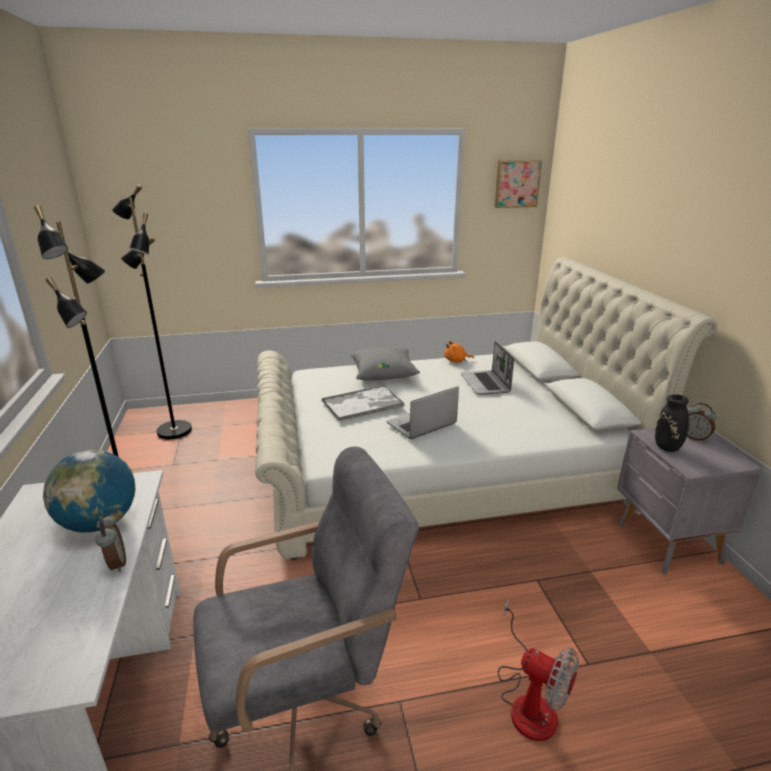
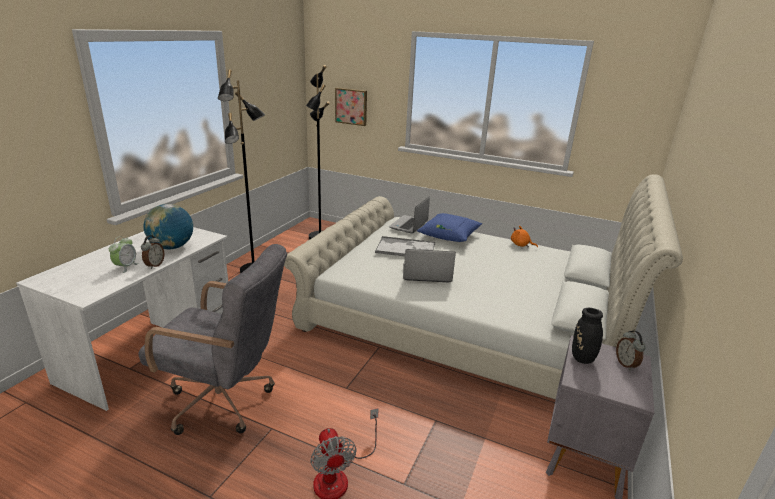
camera: 35 degrees right, 0 degrees up
grey pillow [351,347,420,380] -> blue pillow [417,213,482,242]
laptop [461,341,514,395] -> laptop moved to [389,196,430,234]
picture [495,160,542,208] -> picture moved to [335,88,367,126]
none -> alarm clock [109,236,139,273]

